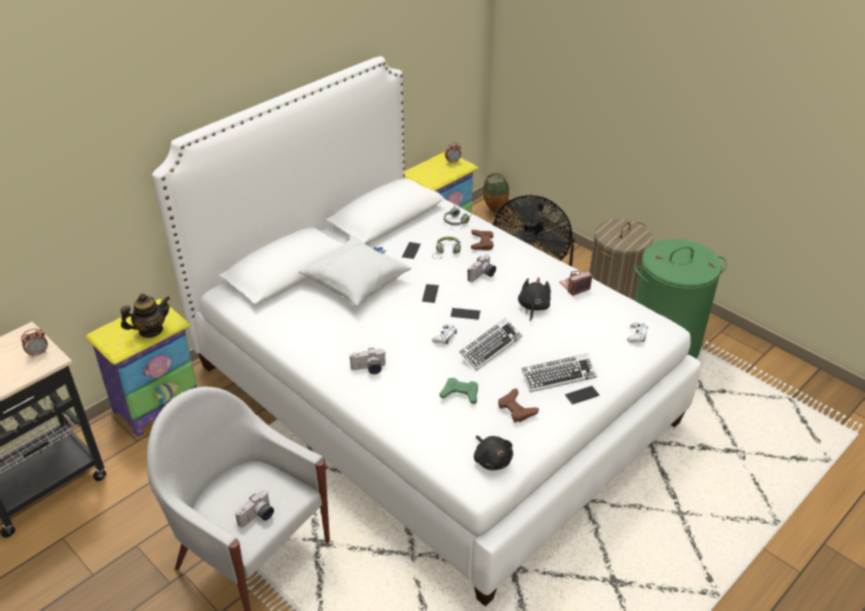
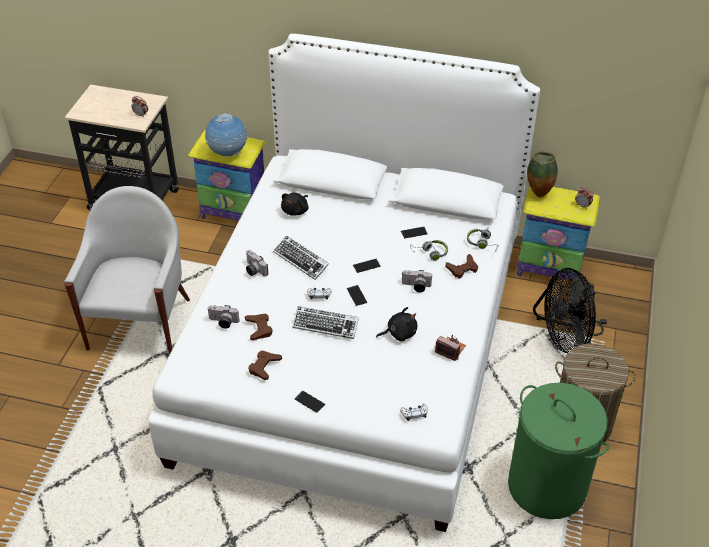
camera: 60 degrees right, 5 degrees up
teapot [120,293,170,338] -> globe [205,113,247,157]
camera [235,490,274,528] -> camera moved to [208,305,239,329]
grey pillow [299,236,411,307] -> none
green game controller [440,378,478,404] -> brown game controller [245,313,273,340]
black plush toy [474,435,513,470] -> black plush toy moved to [281,193,309,216]
vase [483,173,509,213] -> vase moved to [527,152,558,197]
keyboard [522,353,597,392] -> keyboard moved to [273,236,329,280]

